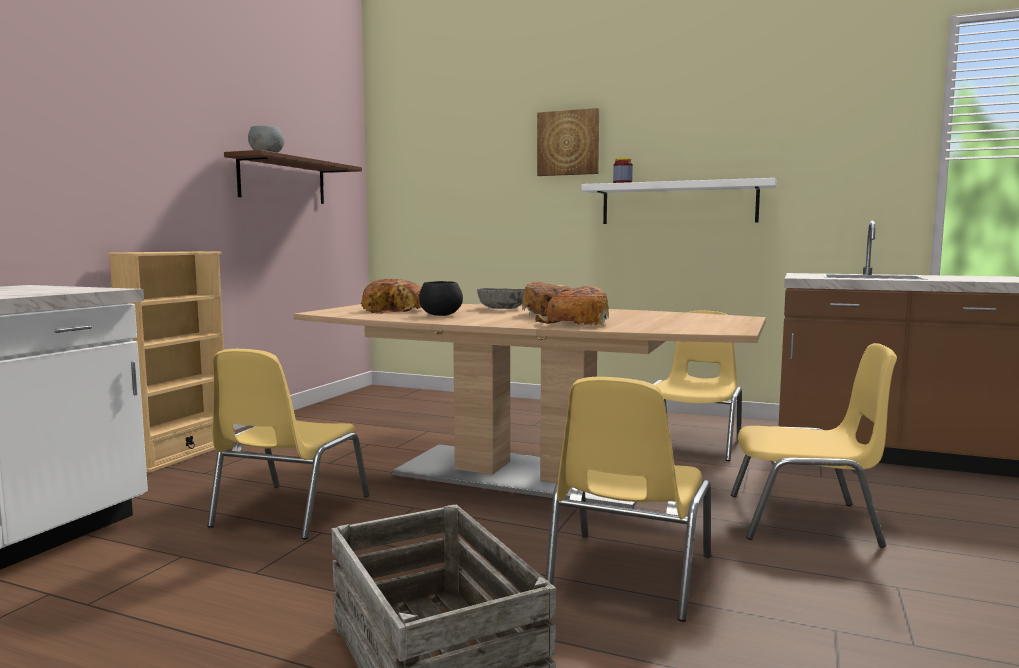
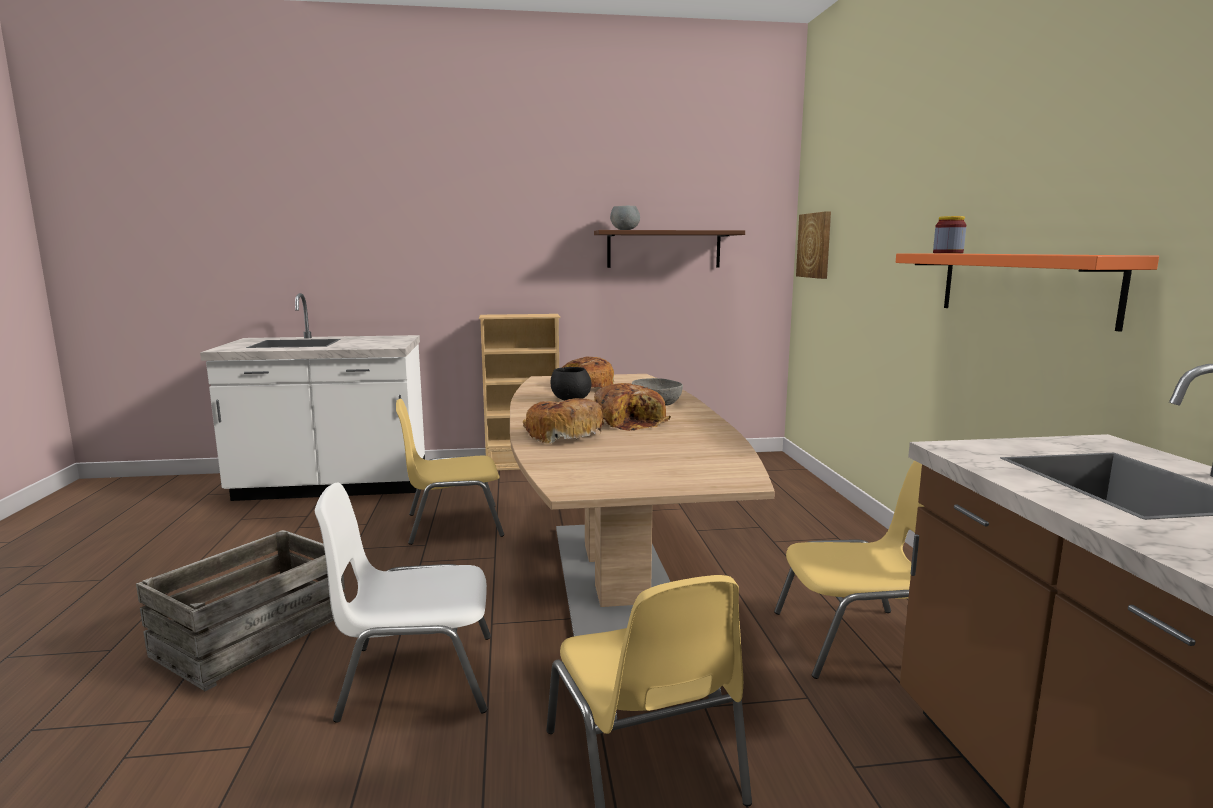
camera: 60 degrees right, 5 degrees up
picture [537,108,599,176] -> picture moved to [796,211,831,279]
yellow chair [546,377,711,622] -> white chair [315,483,491,723]
white shelf [581,178,777,224] -> orange shelf [896,253,1159,332]

